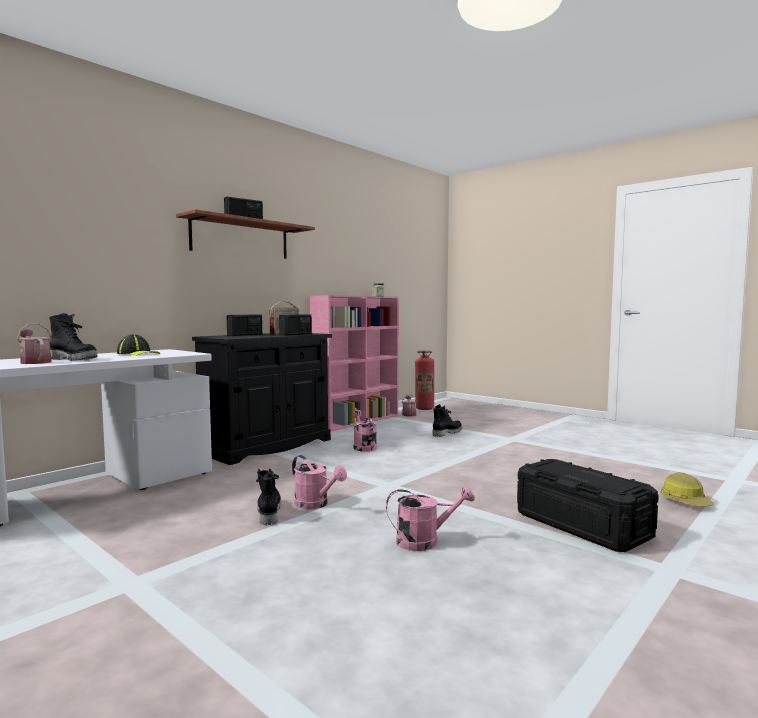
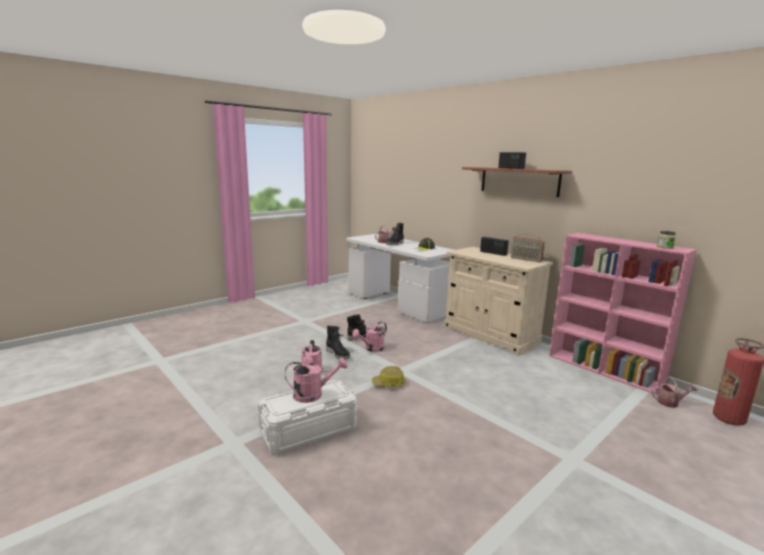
camera: 95 degrees right, 10 degrees up
black cabinet [192,333,332,465] -> beige cabinet [444,247,553,356]
radio [279,314,312,336] -> none
pink watering can [352,410,377,452] -> pink watering can moved to [285,358,348,403]
black boot [433,404,462,437] -> black boot moved to [326,326,350,360]
black storage box [517,459,659,552] -> white storage box [258,380,357,454]
hard hat [661,472,714,507] -> hard hat moved to [372,366,406,387]

